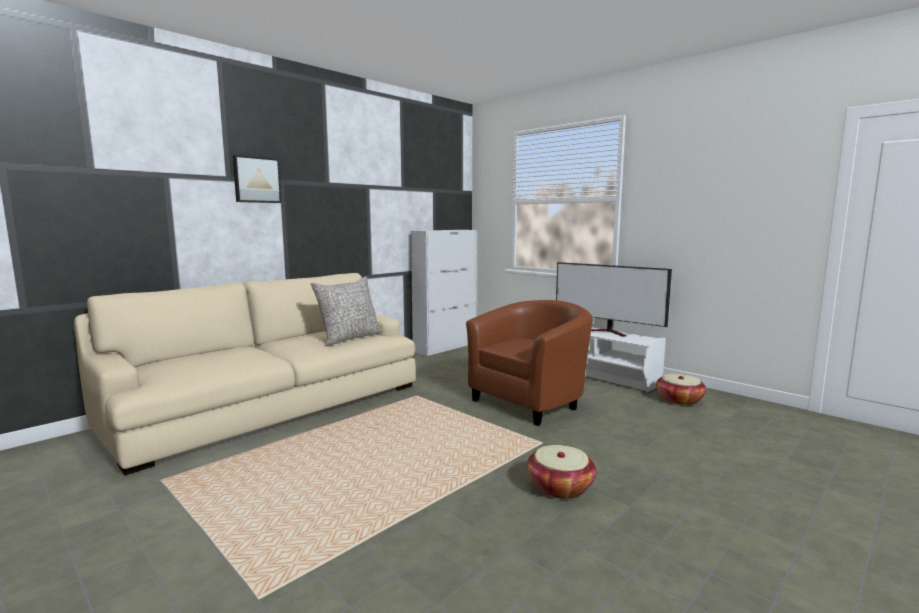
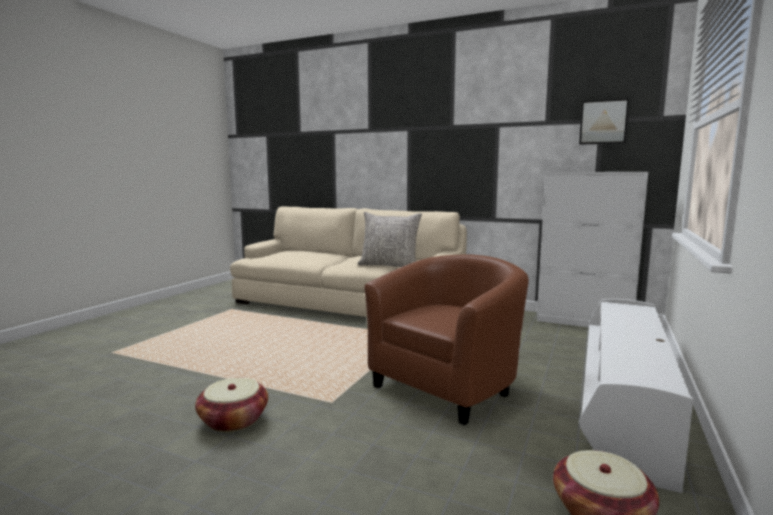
camera: 70 degrees right, 0 degrees up
picture [233,155,282,203] -> picture moved to [579,98,629,145]
brown armchair [466,300,593,426] -> brown armchair turned 75 degrees counterclockwise [364,254,529,425]
television [556,262,672,337] -> none

